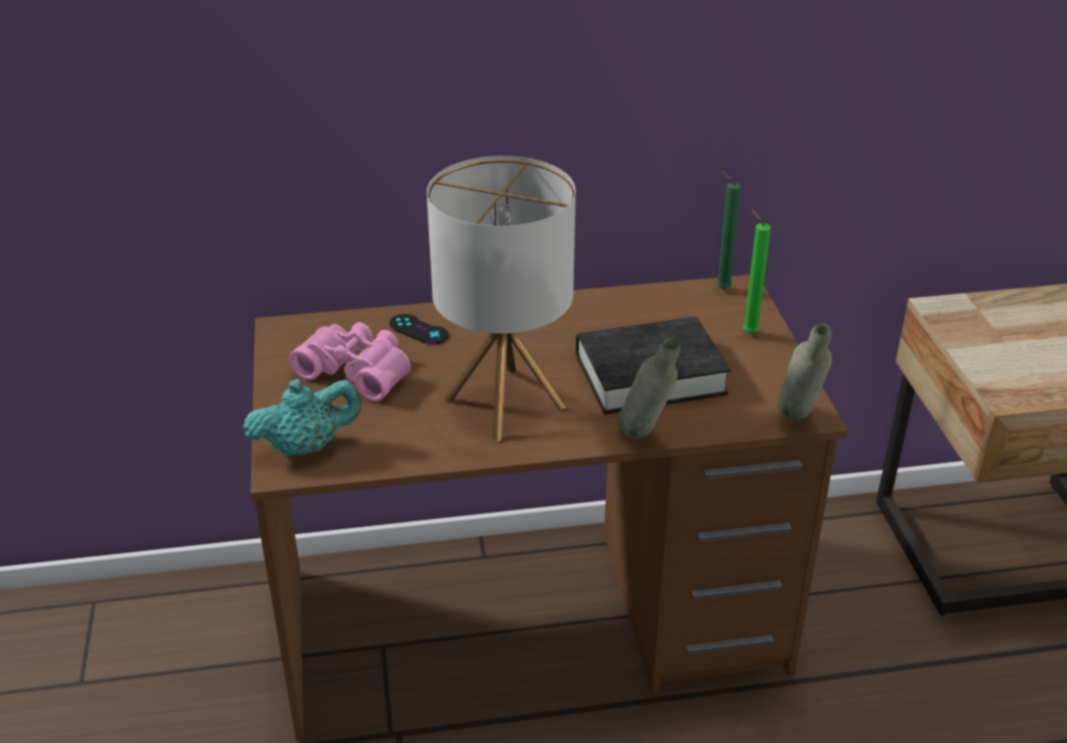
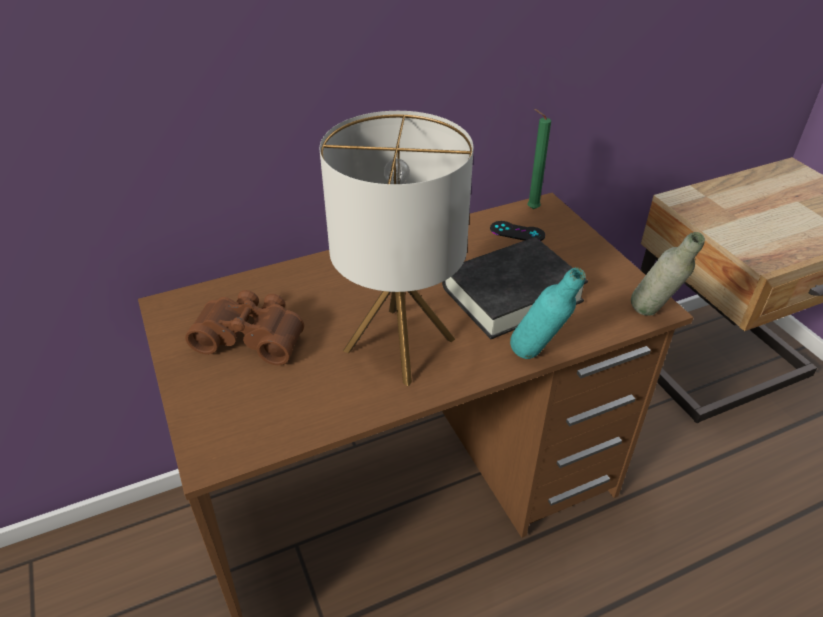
camera: 15 degrees left, 5 degrees up
turquoise teapot [243,379,361,457] -> none
pink binoculars [289,322,410,402] -> brown binoculars [185,290,304,365]
black game controller [389,314,449,345] -> black game controller moved to [490,221,545,241]
grey bottle [618,337,680,439] -> turquoise bottle [510,268,586,359]
green candle [743,209,771,334] -> none

